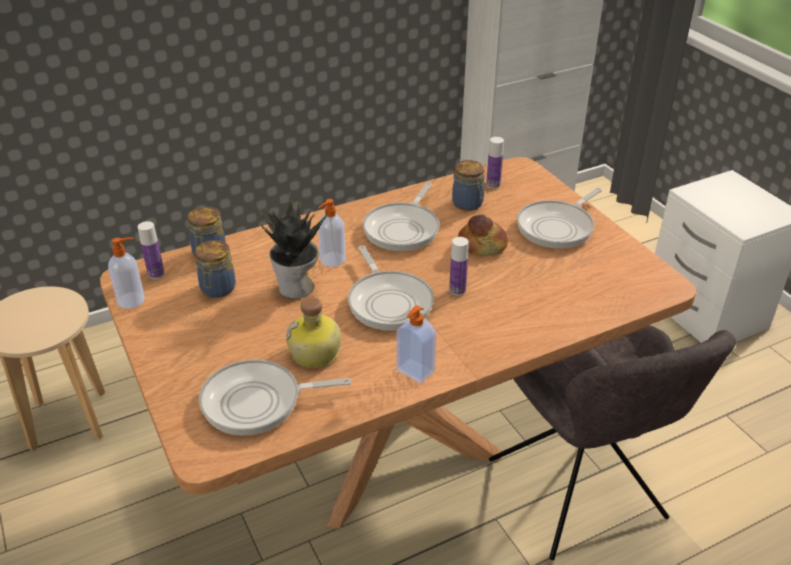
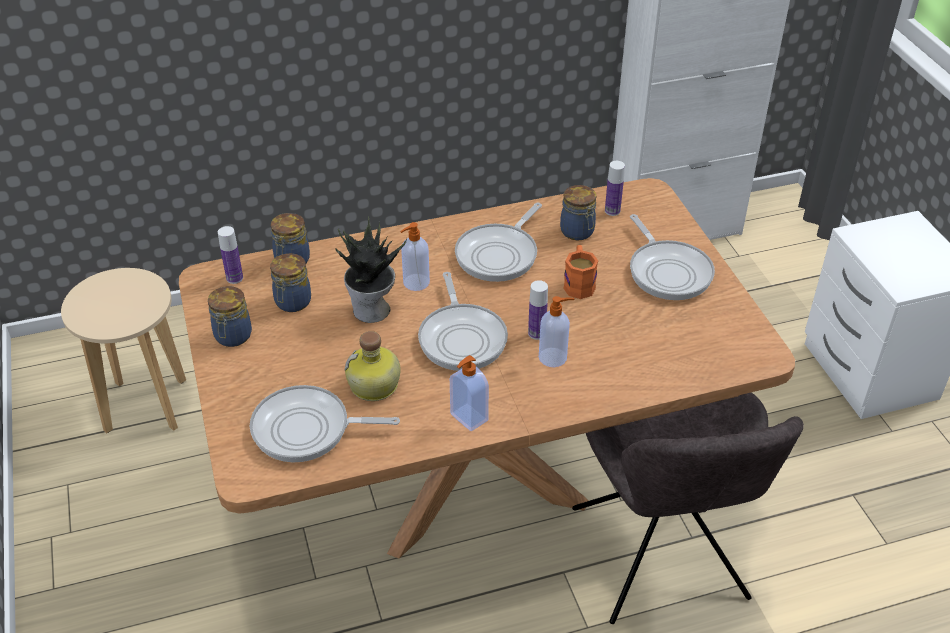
camera: 10 degrees right, 5 degrees up
soap dispenser [108,237,145,309] -> soap dispenser moved to [539,296,574,367]
bread [458,215,508,256] -> orange mug [563,245,598,299]
frying pan [517,188,602,249] -> frying pan turned 75 degrees counterclockwise [630,214,715,300]
none -> jar [208,286,252,347]

